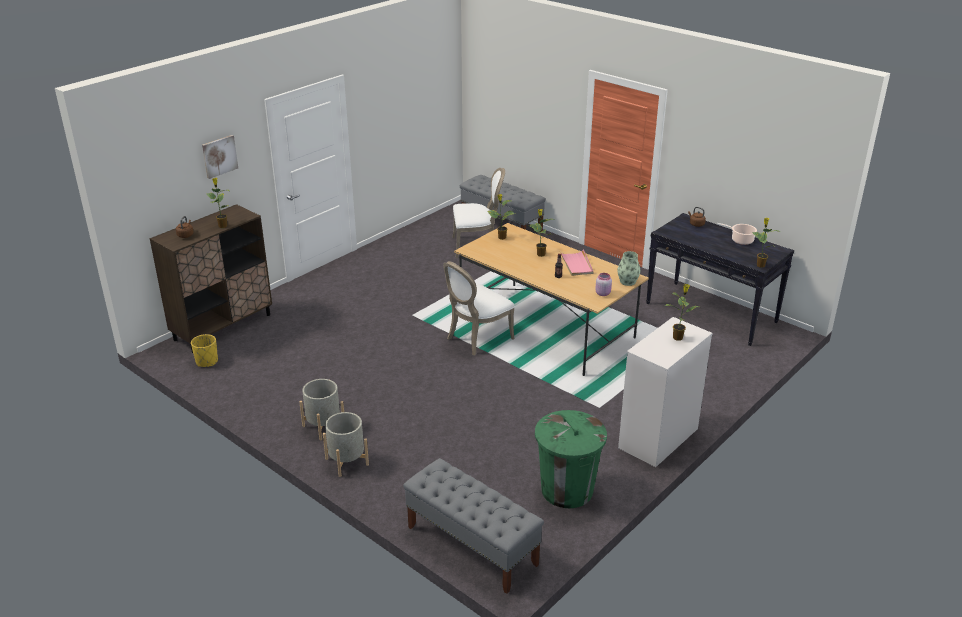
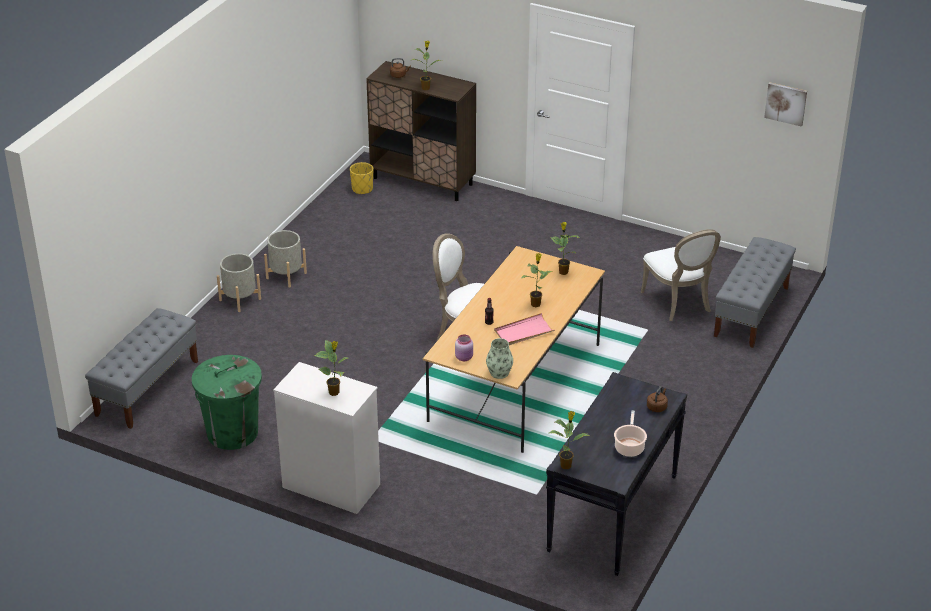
camera: 75 degrees right, 5 degrees up
picture [202,135,238,179] -> picture moved to [764,82,807,127]

